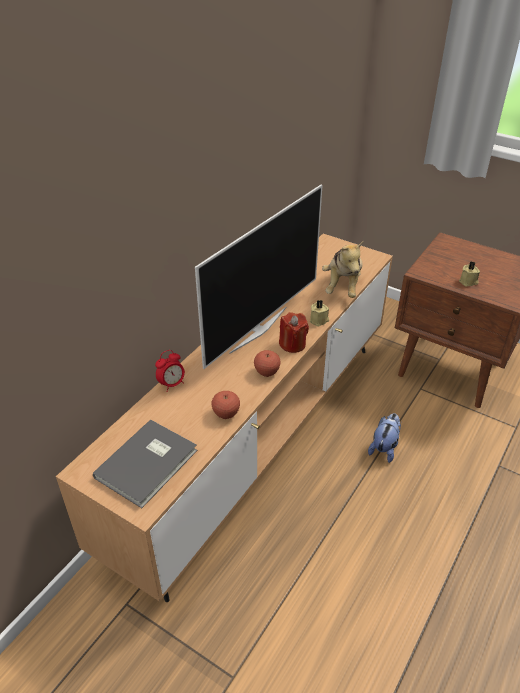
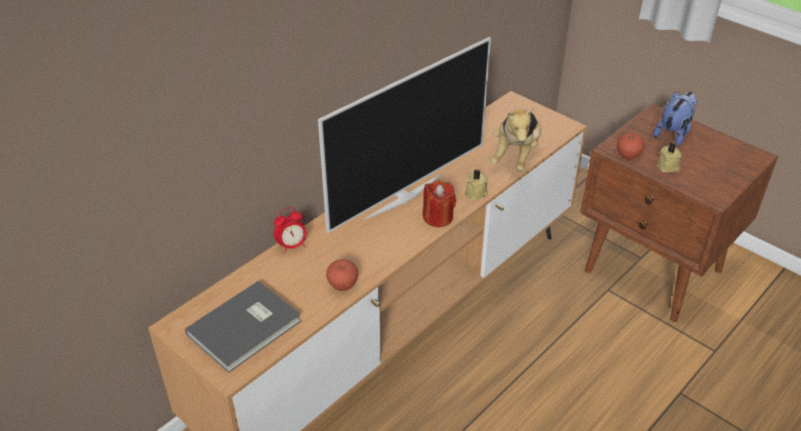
camera: 10 degrees right, 0 degrees up
apple [254,350,280,377] -> apple moved to [617,133,645,160]
plush toy [368,413,401,463] -> plush toy moved to [653,92,698,146]

